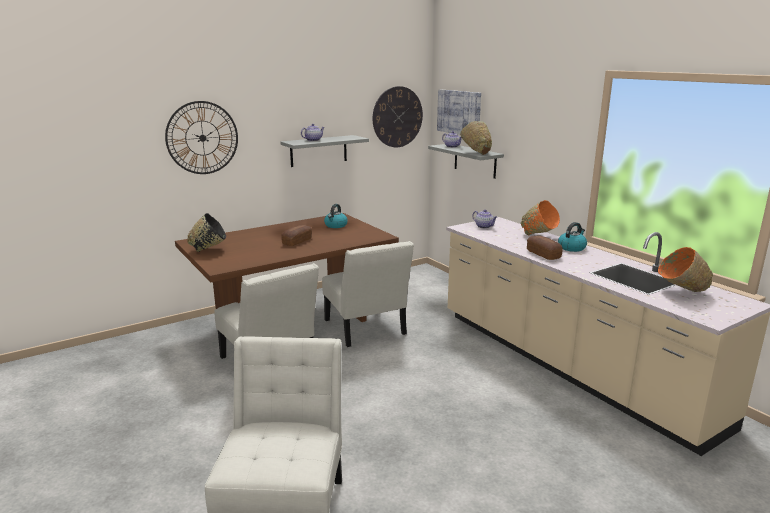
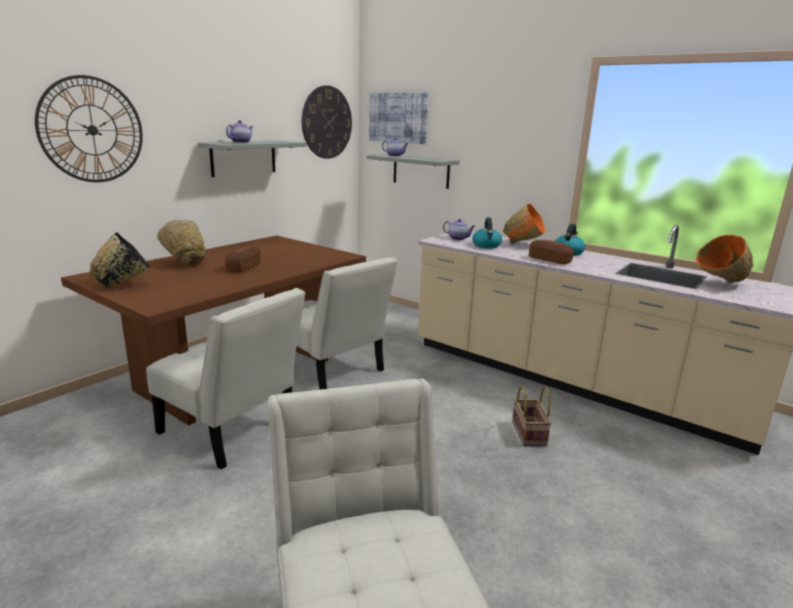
camera: 20 degrees left, 0 degrees up
kettle [324,204,348,228] -> kettle moved to [472,218,502,248]
brown bowl [460,121,492,155] -> brown bowl moved to [157,219,205,267]
none -> basket [512,386,552,446]

